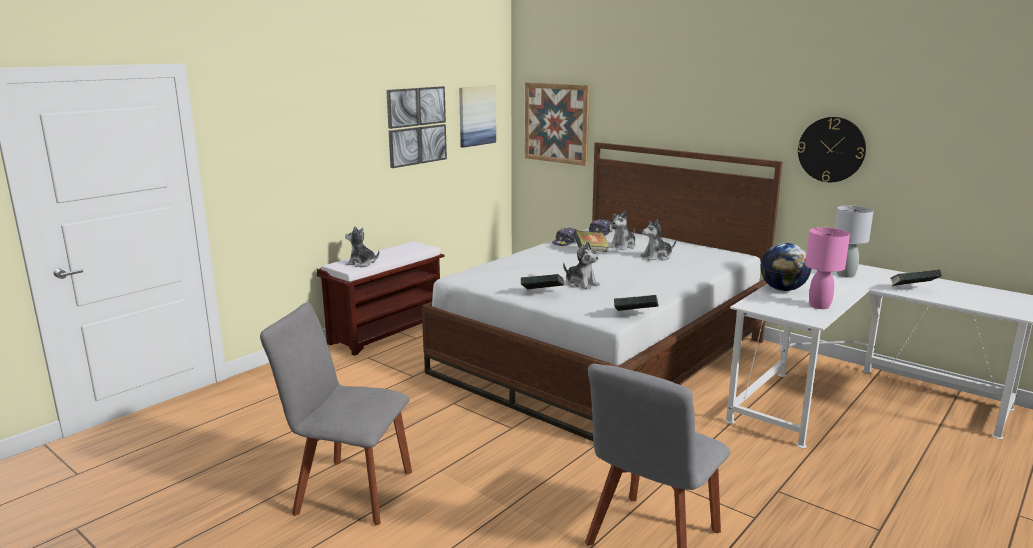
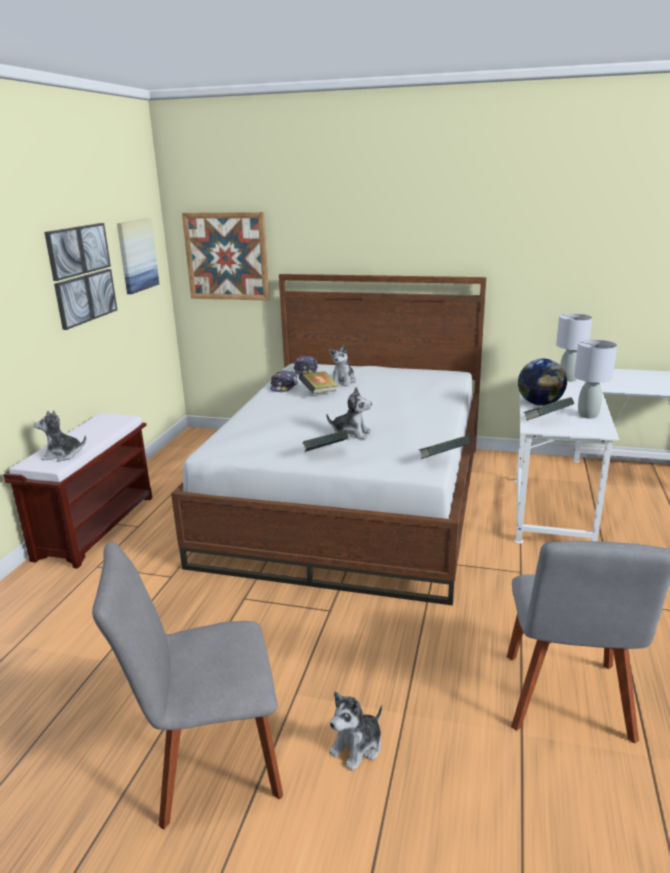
camera: 25 degrees left, 5 degrees up
plush toy [641,219,676,261] -> plush toy moved to [329,692,382,771]
wall clock [798,117,866,182] -> none
pink table lamp [805,227,850,309] -> grey table lamp [574,339,617,419]
book [890,269,941,286] -> book moved to [523,397,574,420]

